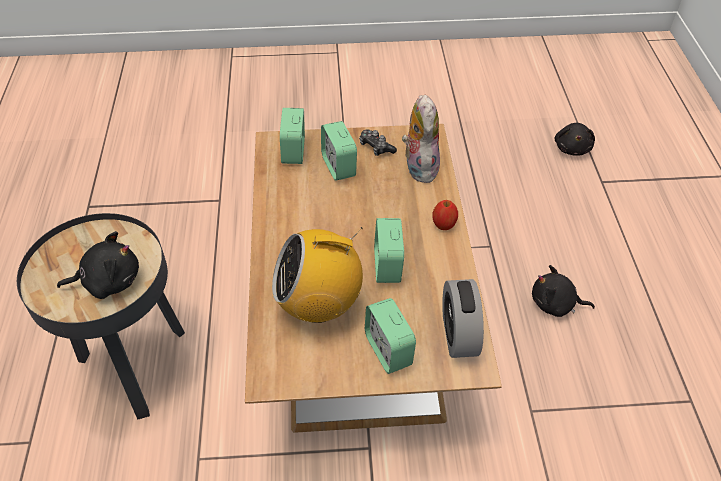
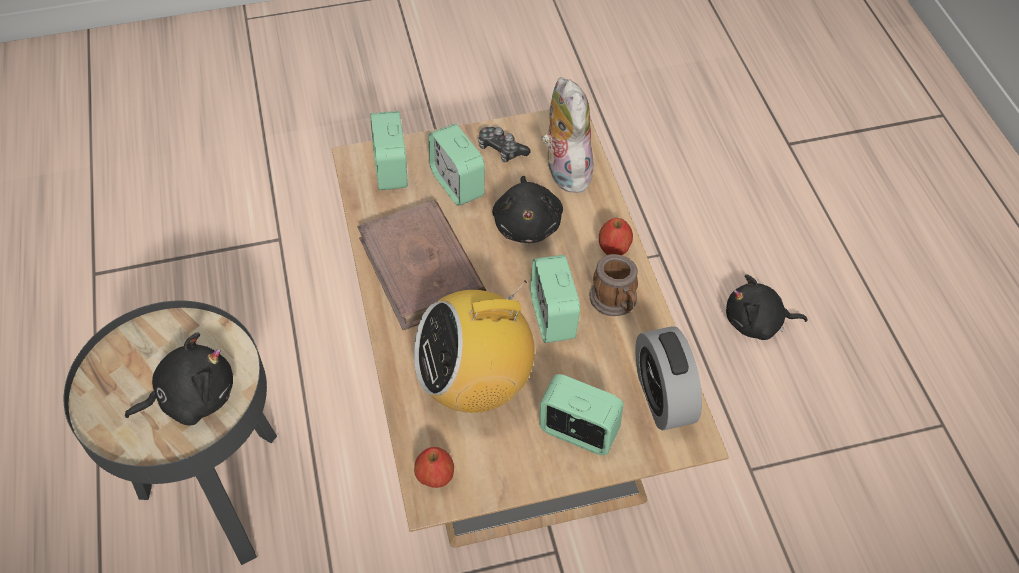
camera: 10 degrees left, 5 degrees up
alarm clock [365,298,416,374] -> alarm clock turned 150 degrees clockwise [540,374,624,455]
black plush toy [555,123,595,156] -> black plush toy moved to [492,176,563,243]
none -> brown book [357,200,486,330]
none -> apple [414,447,454,488]
none -> mug [590,254,638,316]

